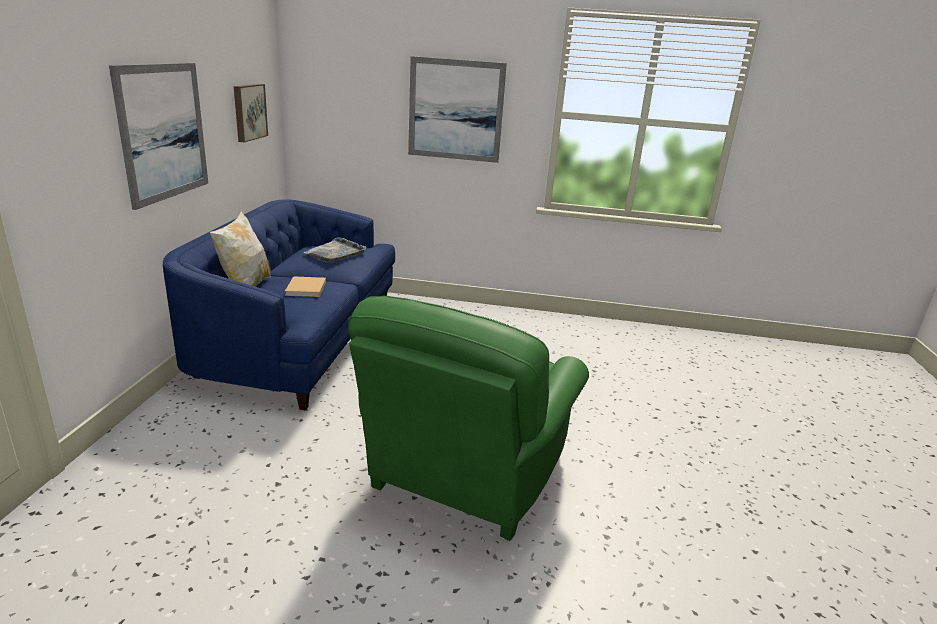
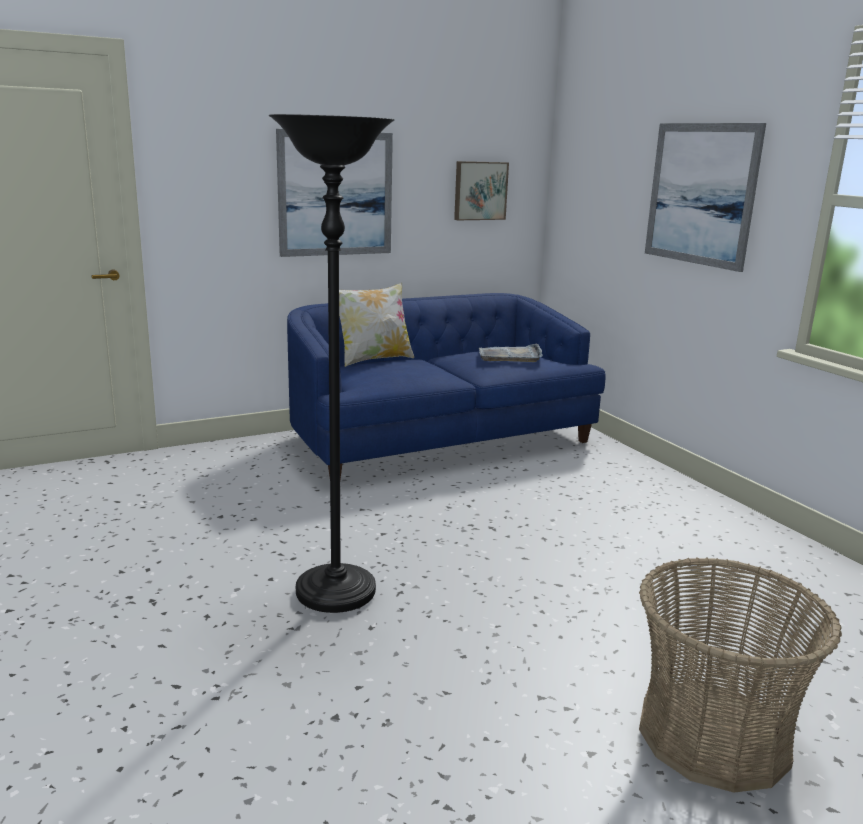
camera: 55 degrees right, 5 degrees down
beige book [285,276,326,297] -> none
green armchair [348,296,589,541] -> black floor lamp [269,114,394,613]
none -> basket [639,558,842,793]

